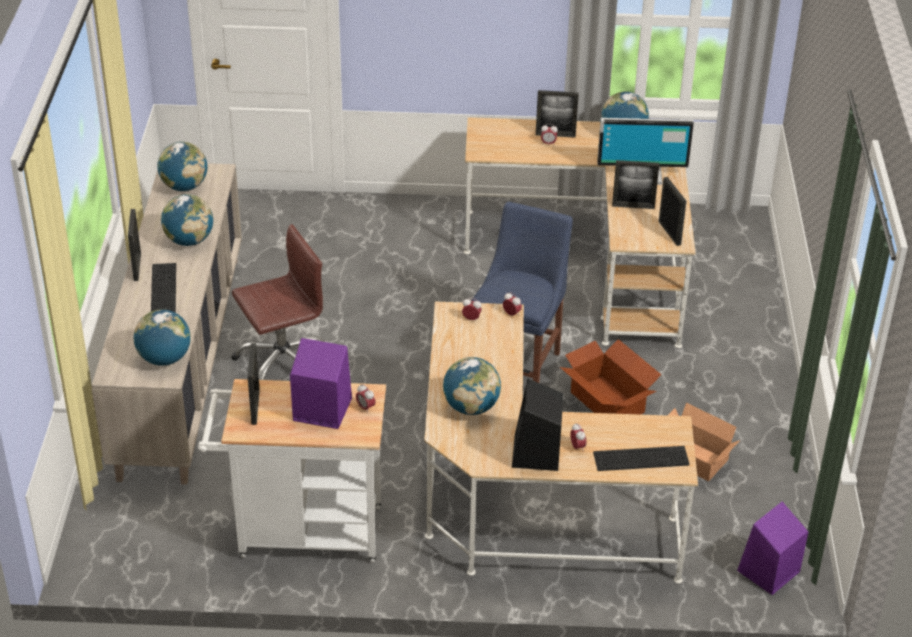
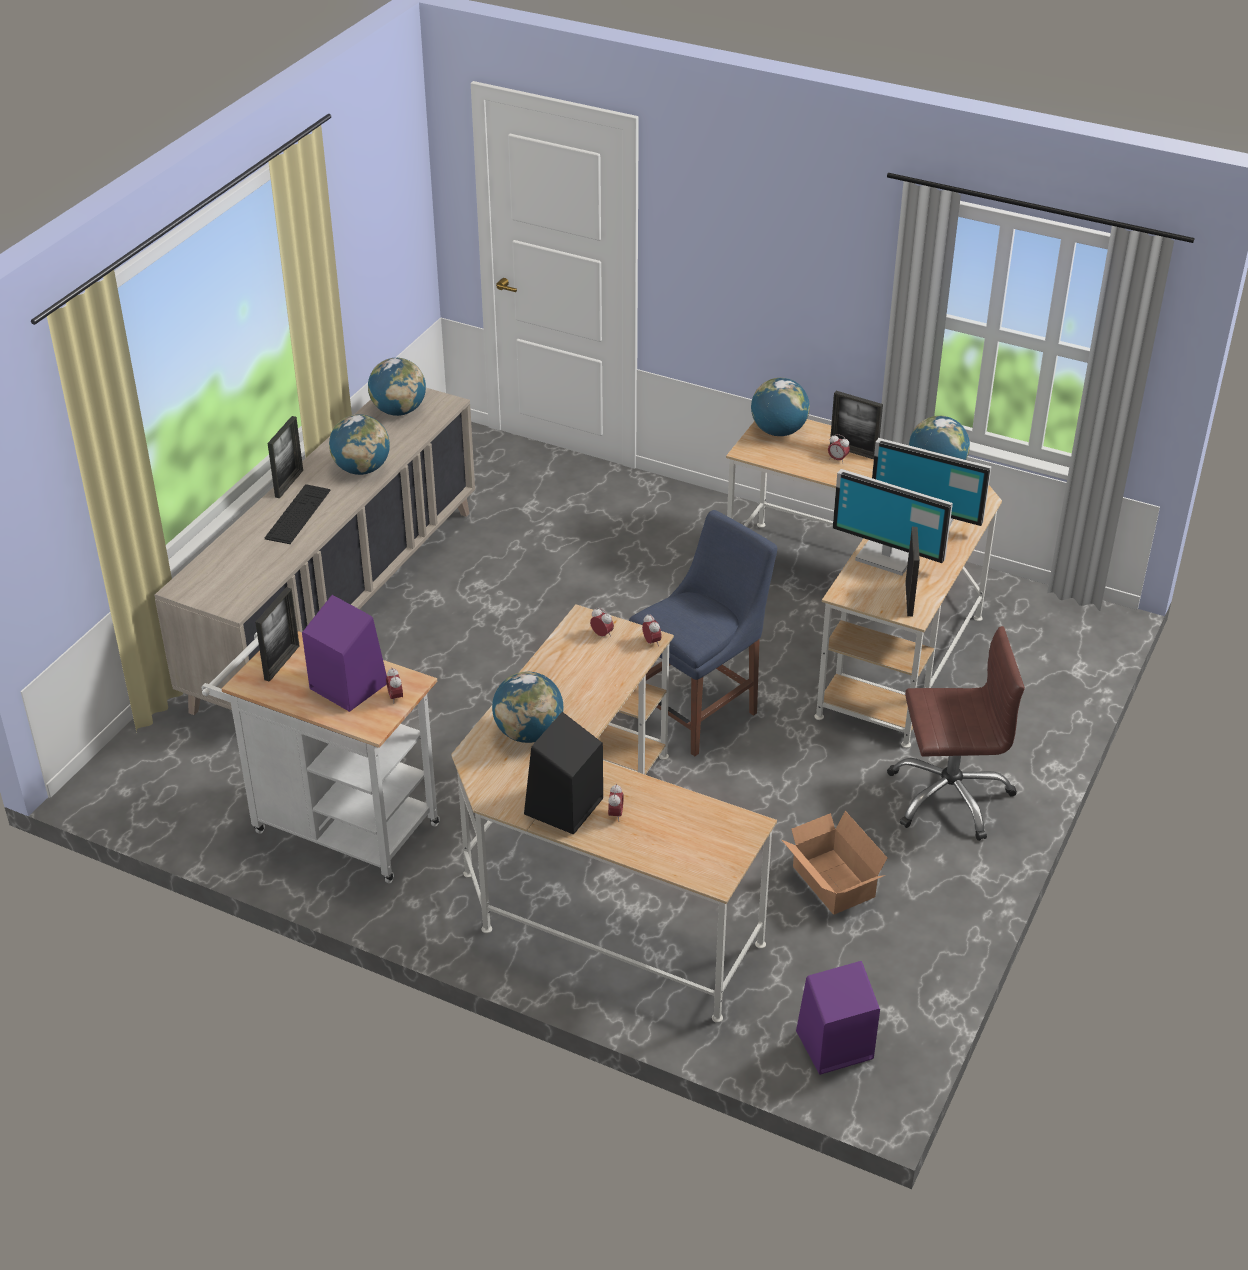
camera: 25 degrees right, 0 degrees up
globe [134,309,191,366] -> globe moved to [751,378,810,436]
brown office chair [231,224,325,380] -> brown office chair moved to [887,626,1025,841]
cardboard box [560,339,662,415] -> none
keyboard [593,446,690,471] -> none
picture frame [612,160,659,209] -> monitor [833,469,953,576]

